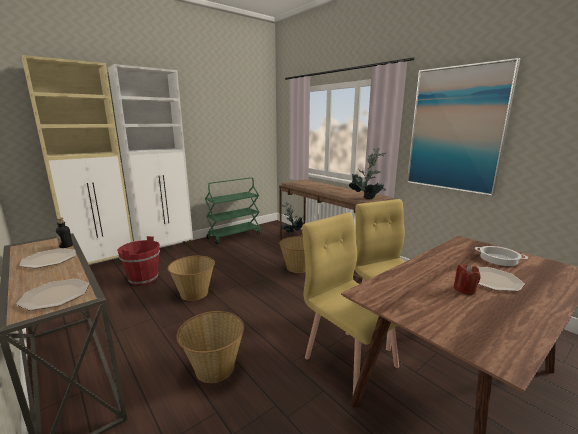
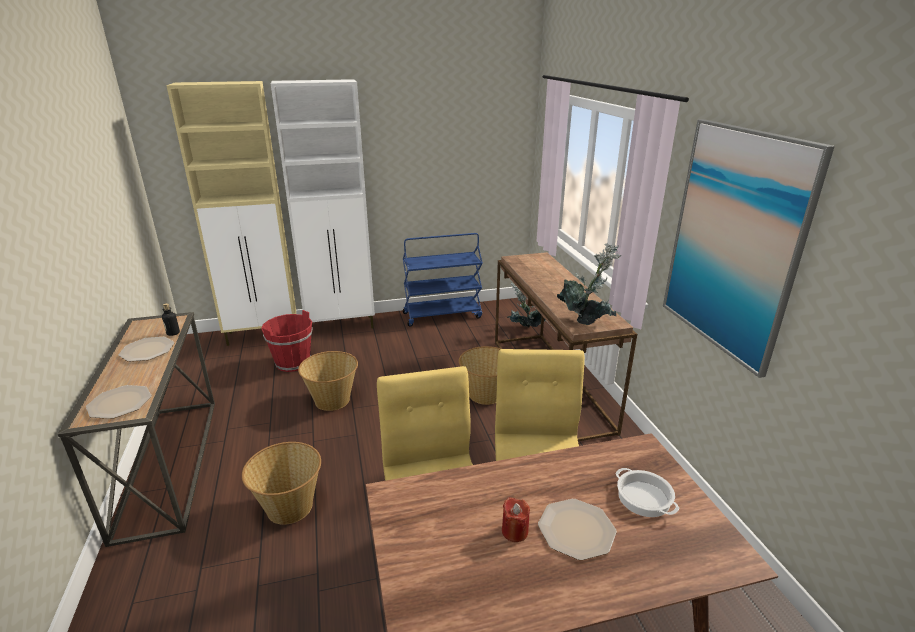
camera: 25 degrees right, 10 degrees up
green cart [205,177,261,244] -> blue cart [403,233,483,326]

